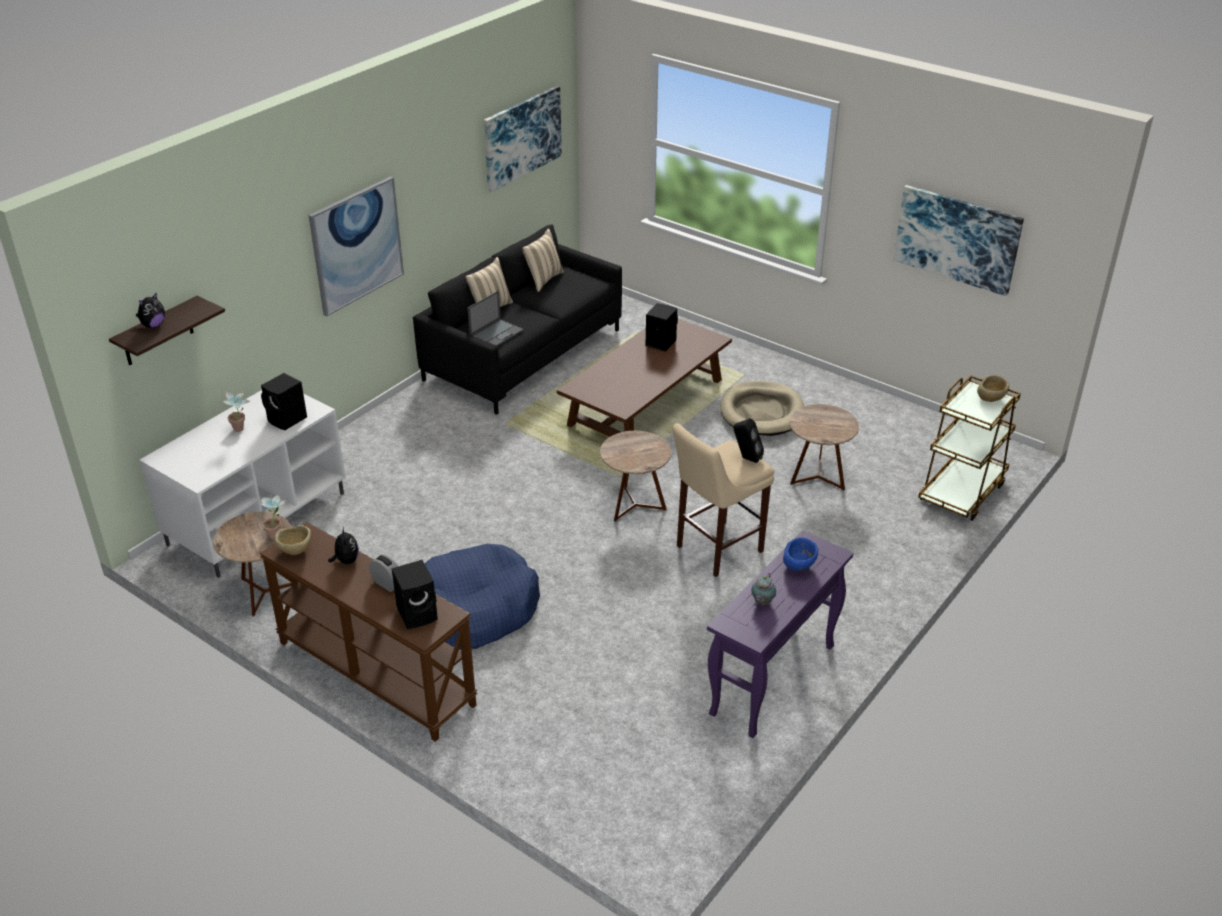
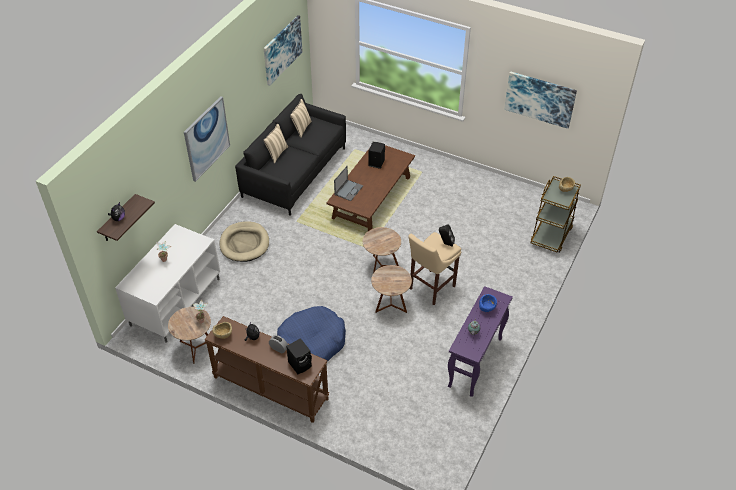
camera: 10 degrees left, 10 degrees up
black speaker [261,373,307,430] -> none
laptop [468,291,524,346] -> laptop moved to [334,166,363,201]
beige dog bed [720,381,804,436] -> beige dog bed moved to [220,221,269,262]
brown side table [789,404,859,490] -> brown side table moved to [371,265,412,313]

